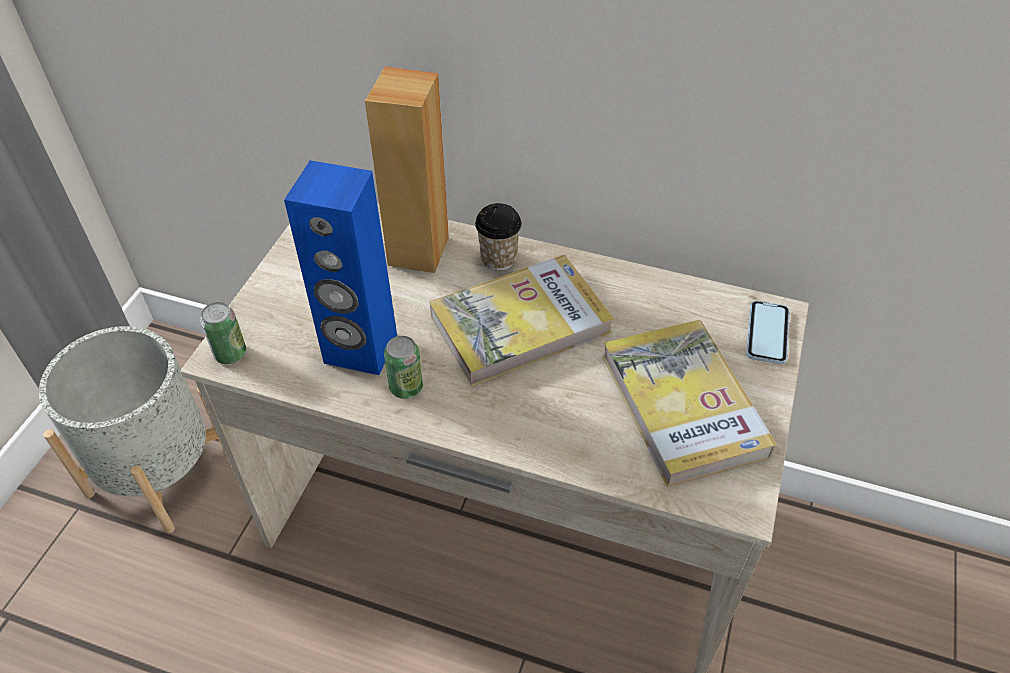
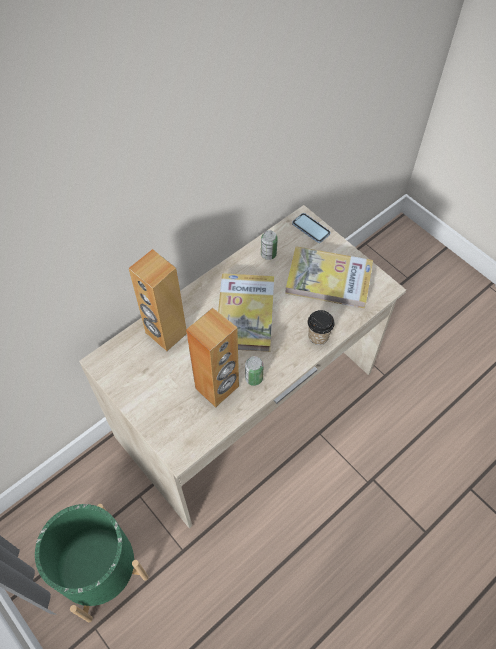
camera: 60 degrees left, 10 degrees up
grey planter [39,326,226,533] -> green planter [35,504,149,622]
can [200,302,246,364] -> can moved to [261,230,278,260]
blue speaker [284,160,397,375] -> brown speaker [186,308,239,407]
cup [475,203,522,271] -> cup moved to [308,310,335,345]

